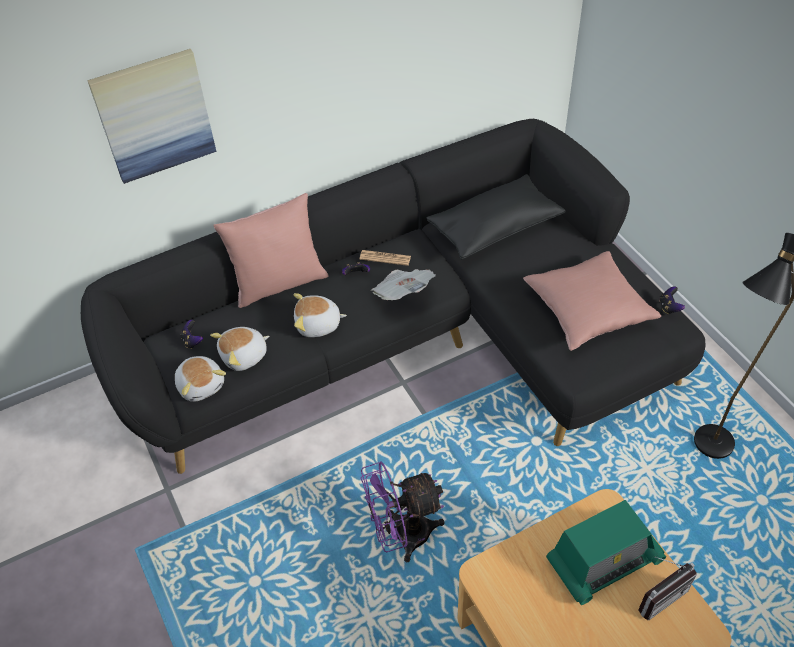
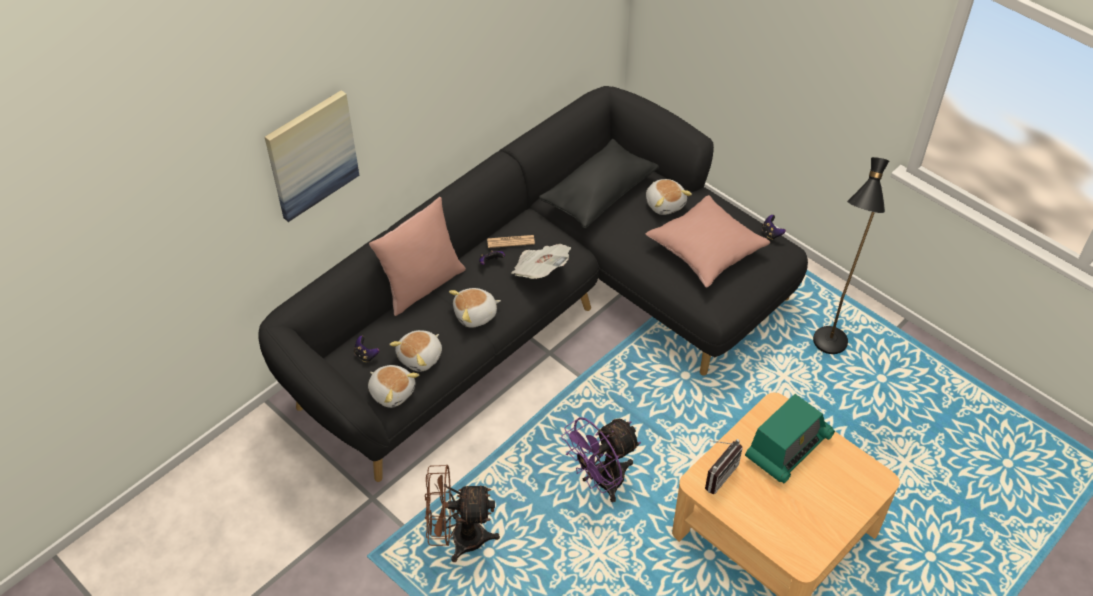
camera: 20 degrees left, 0 degrees up
radio [638,557,697,620] -> radio moved to [705,439,743,494]
none -> brown fan [425,465,500,562]
none -> plush toy [646,179,692,215]

